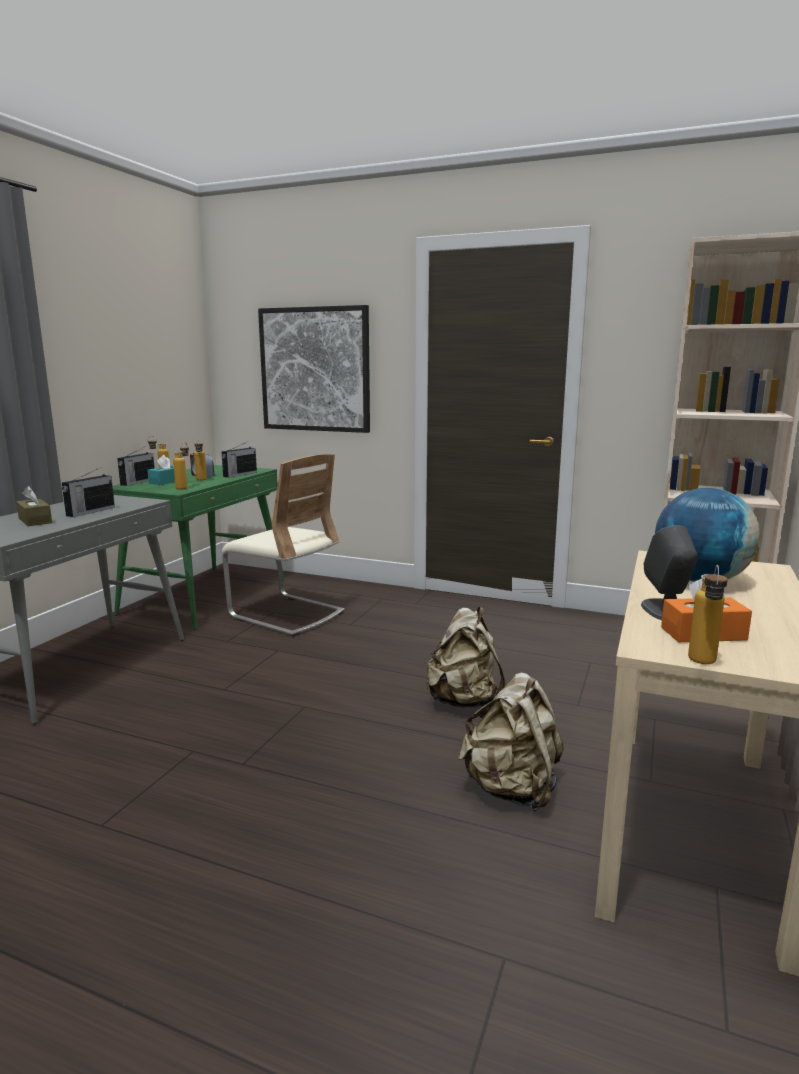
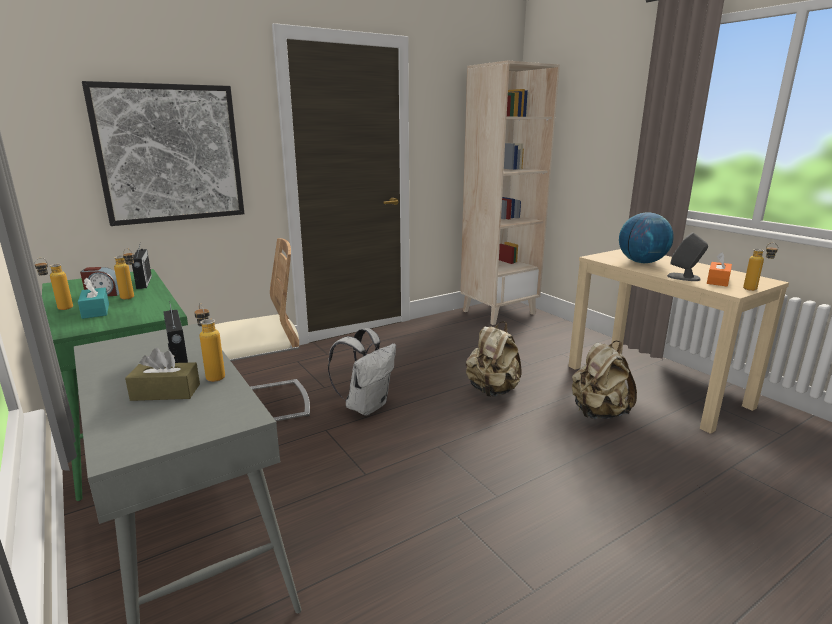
camera: 55 degrees left, 5 degrees up
radio [117,446,155,486] -> none
bottle [173,442,189,490] -> bottle moved to [194,303,225,382]
none -> white backpack [328,328,396,415]

